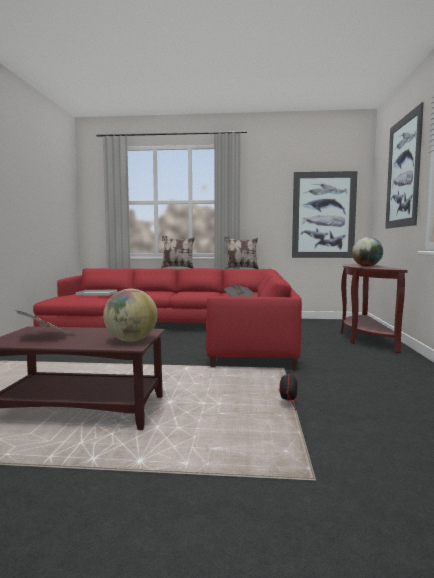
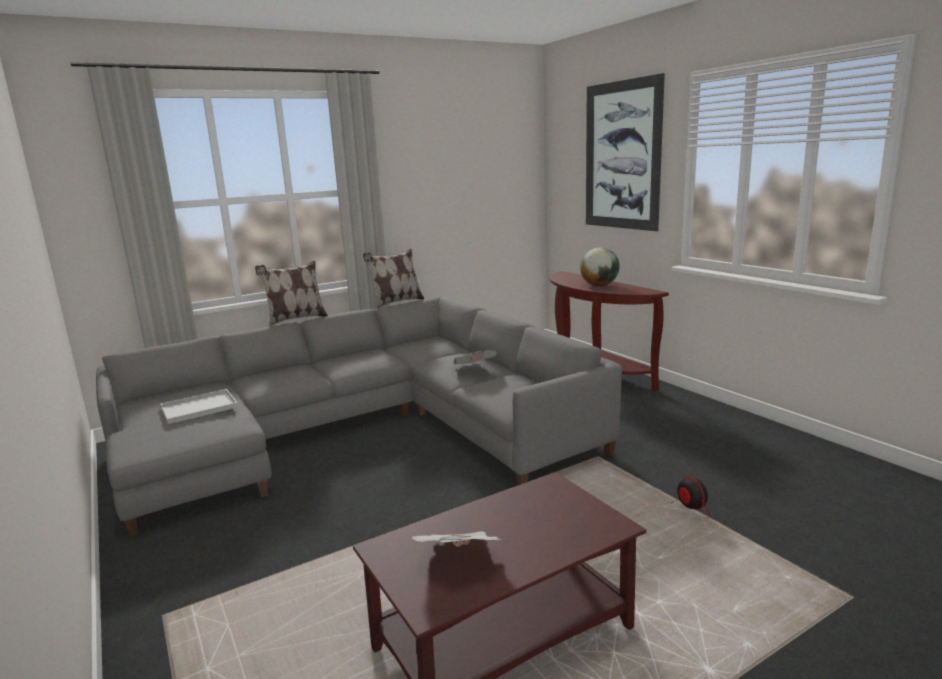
camera: 35 degrees left, 10 degrees up
red sofa [33,268,302,370] -> grey sofa [96,296,622,537]
globe [103,289,158,342] -> none
picture [292,171,357,258] -> none

